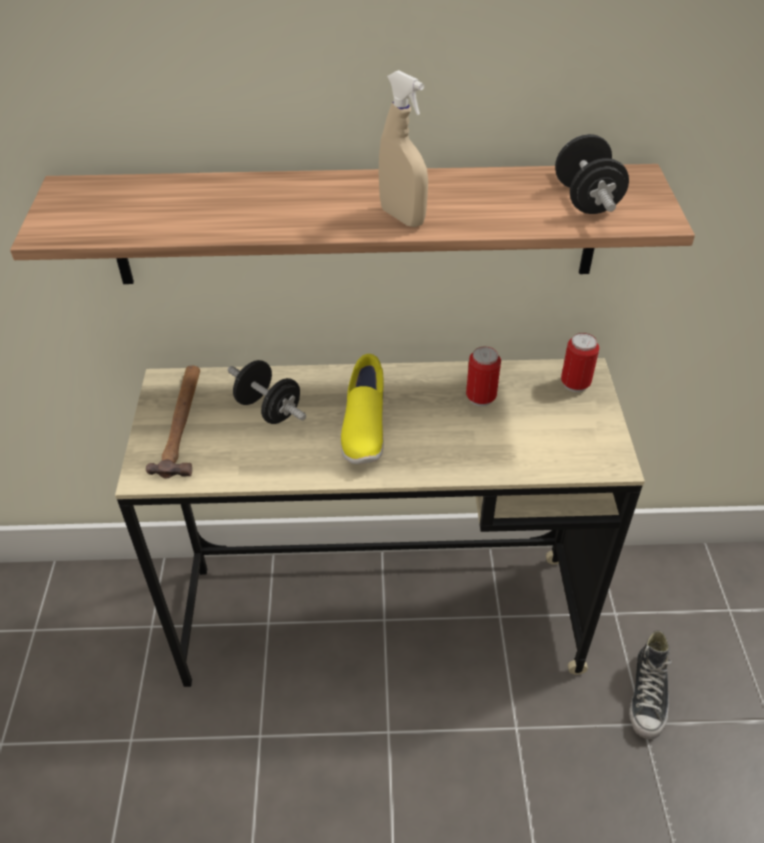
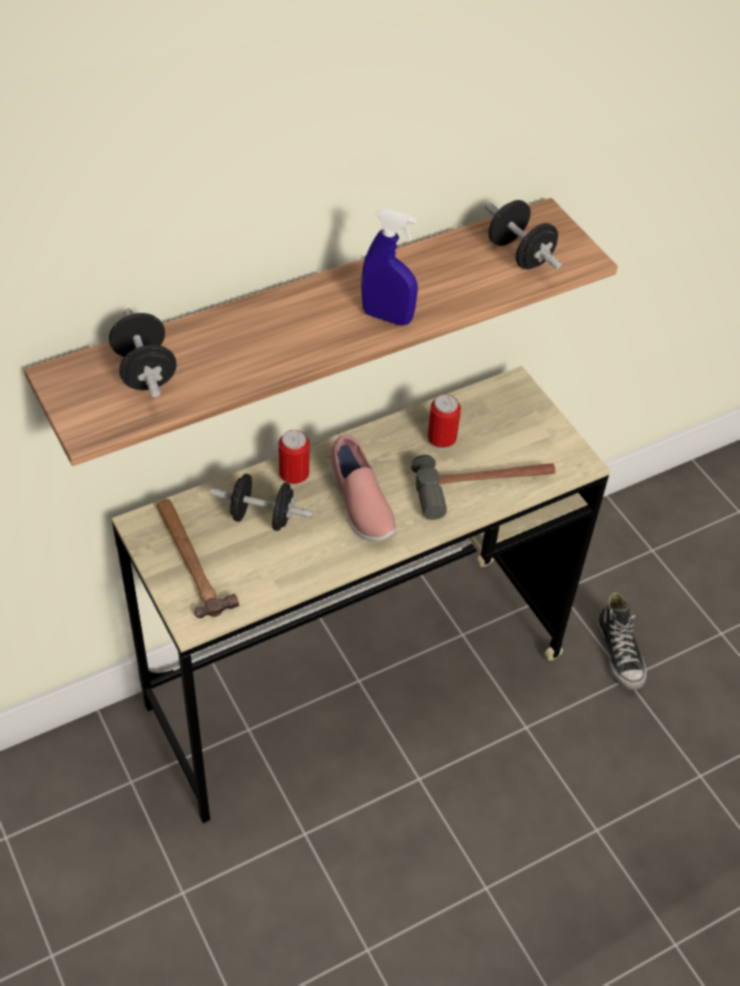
camera: 30 degrees left, 5 degrees up
yellow shoe [341,354,384,464] -> pink shoe [331,435,396,542]
beige spray bottle [379,70,428,227] -> blue spray bottle [361,208,418,326]
can [561,333,599,392] -> can moved to [279,430,310,486]
none -> black dumbbell [109,309,176,398]
none -> hammer [411,455,555,520]

